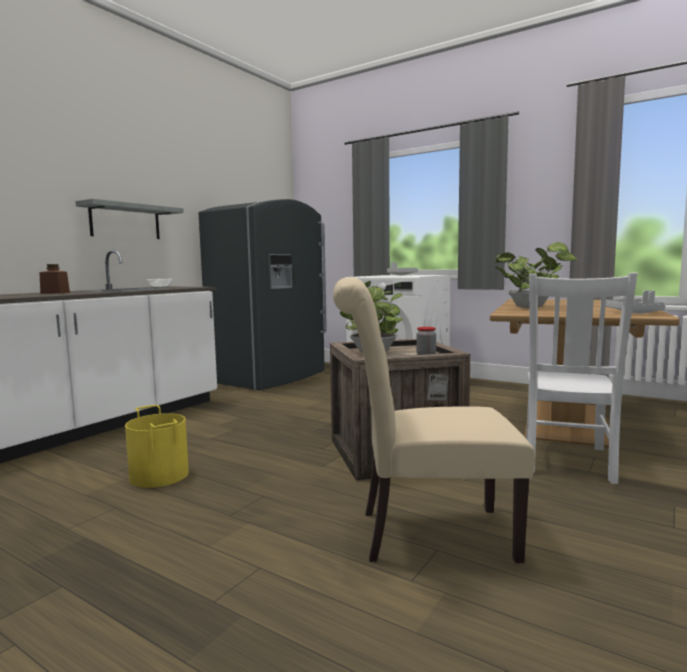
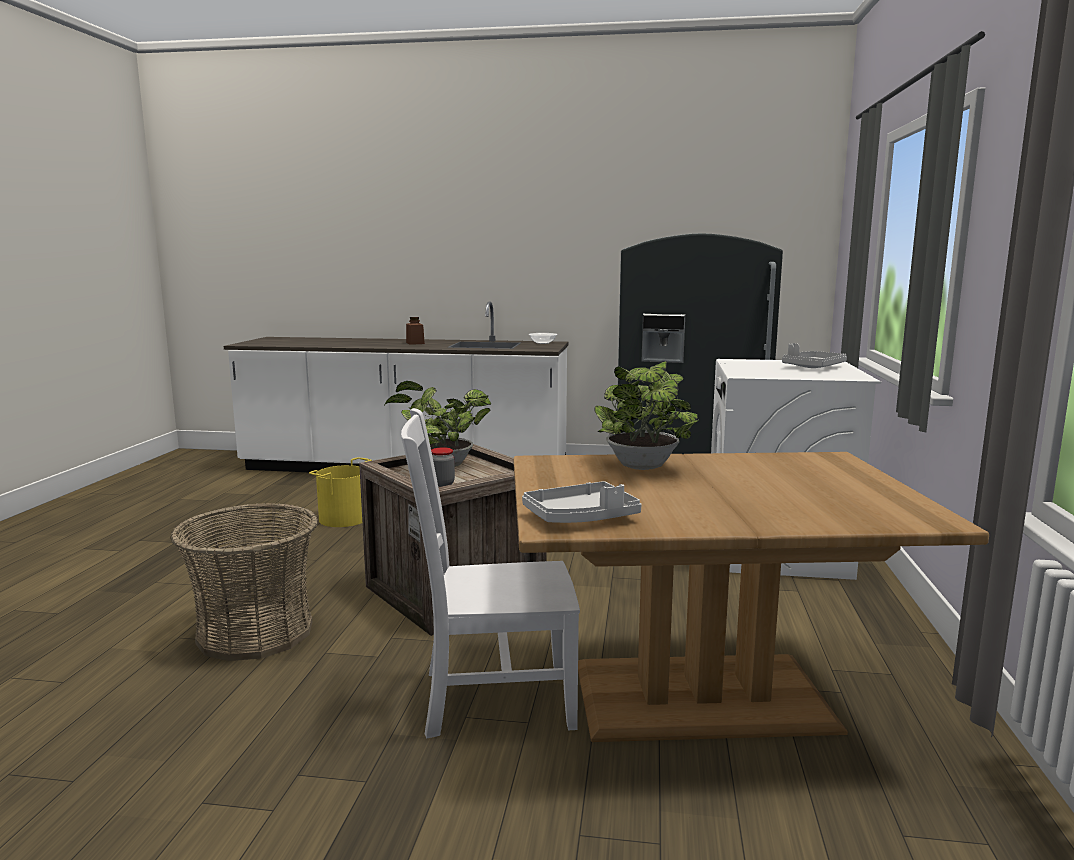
camera: 65 degrees right, 5 degrees up
grey shelf [75,198,184,239] -> none
beige chair [333,277,535,563] -> basket [170,503,318,661]

